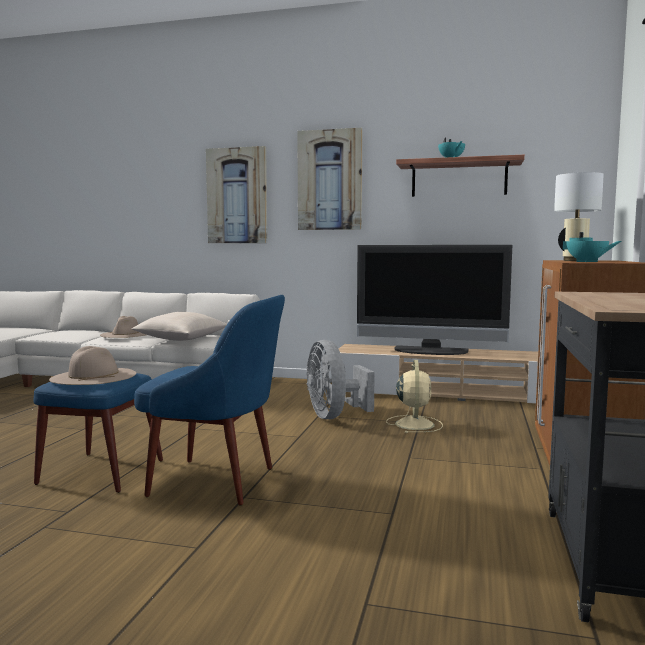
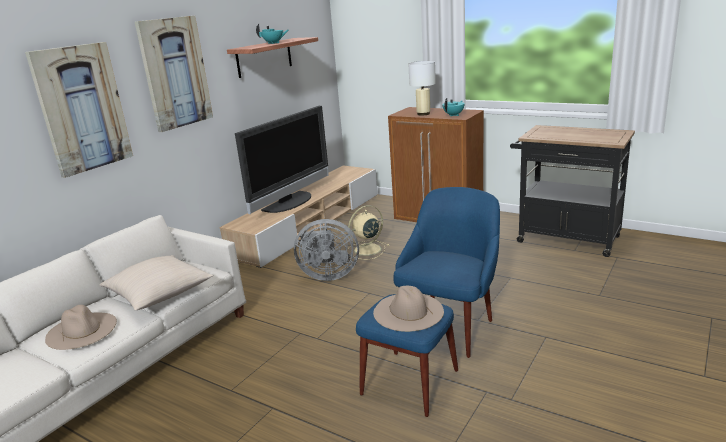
camera: 70 degrees left, 15 degrees up
beige fan [386,360,443,433] -> beige fan turned 60 degrees counterclockwise [347,205,389,260]

